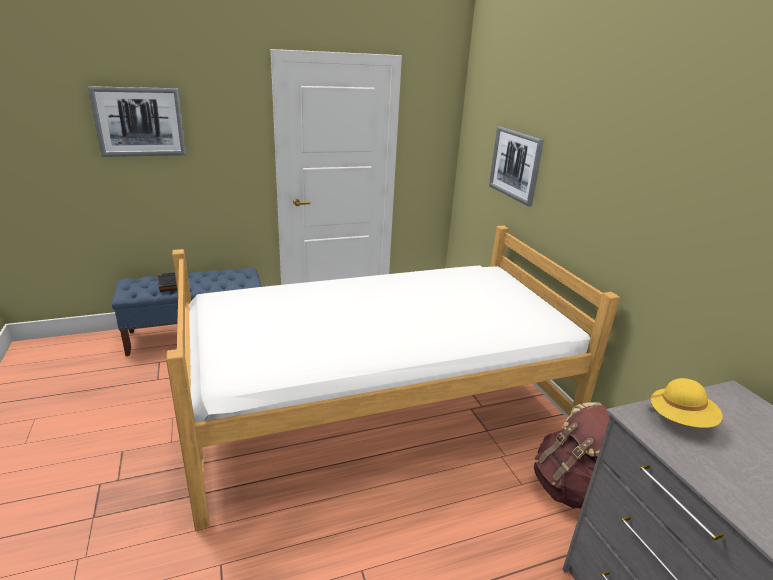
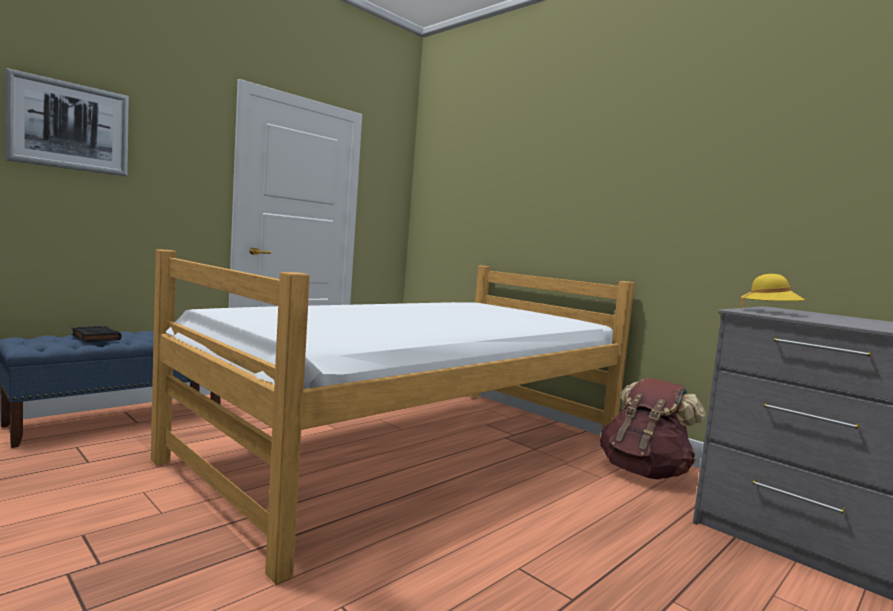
camera: 25 degrees left, 20 degrees down
picture [489,126,544,207] -> none

